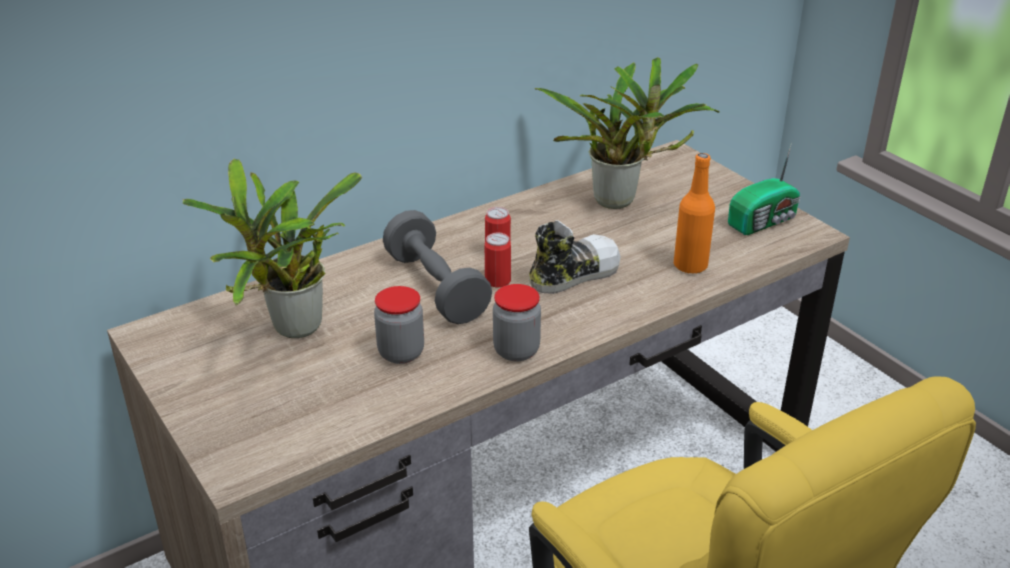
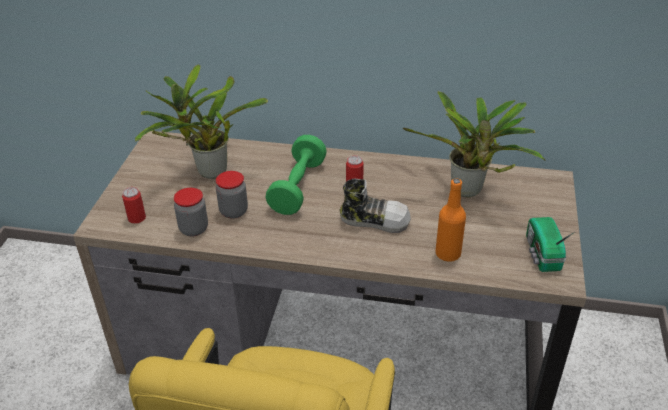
camera: 45 degrees right, 5 degrees up
grey dumbbell [383,210,492,324] -> green dumbbell [265,135,327,215]
can [485,233,511,287] -> can moved to [122,187,146,224]
jar [493,284,541,362] -> jar moved to [174,188,208,237]
radio [728,143,800,235] -> radio turned 75 degrees clockwise [526,217,575,272]

